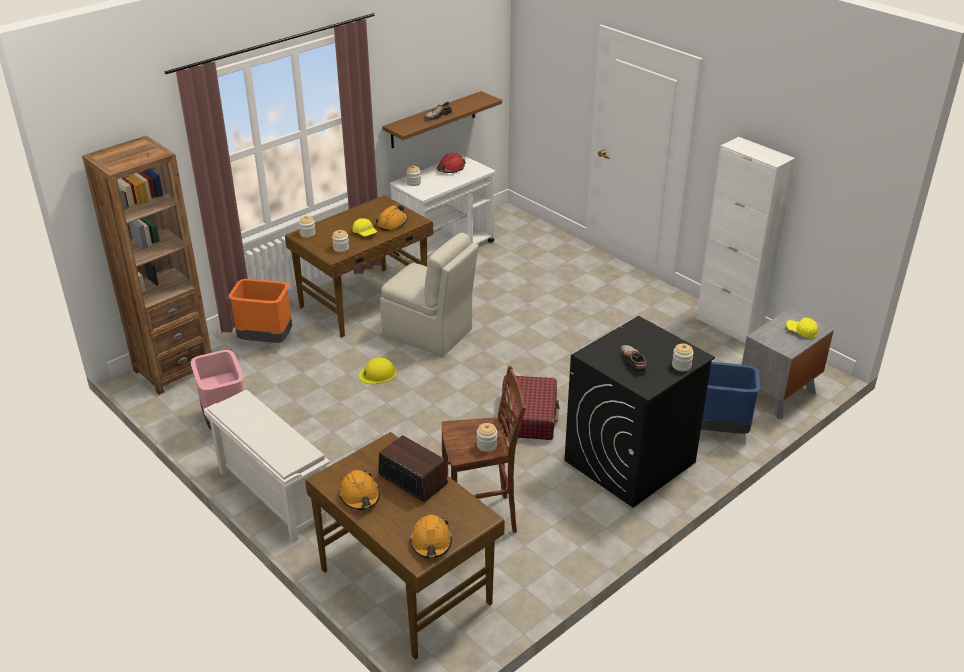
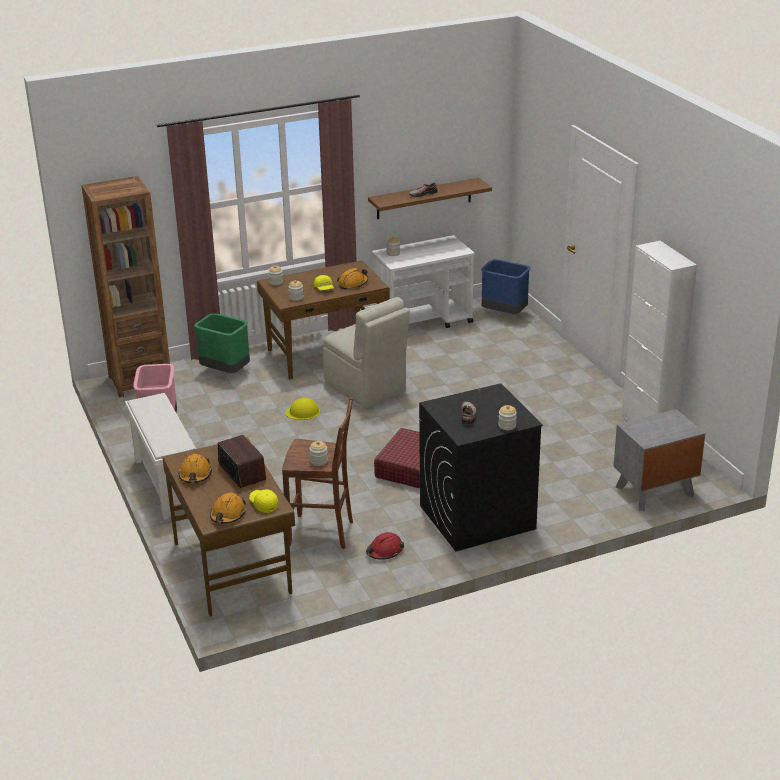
camera: 20 degrees right, 5 degrees down
orange trash can [229,279,292,343] -> green trash can [194,313,250,373]
red hard hat [437,153,466,173] -> red hard hat moved to [366,532,404,560]
blue trash can [701,362,760,434] -> blue trash can moved to [481,259,531,314]
yellow cap [786,317,818,339] -> yellow cap moved to [249,489,279,513]

